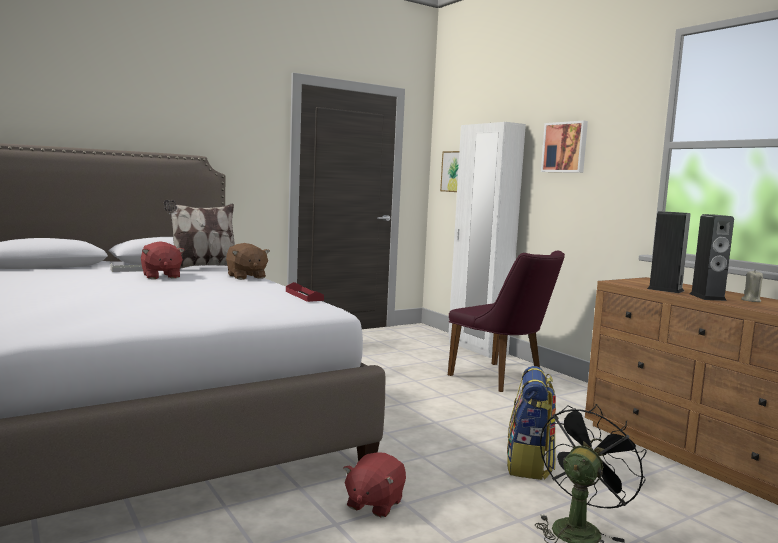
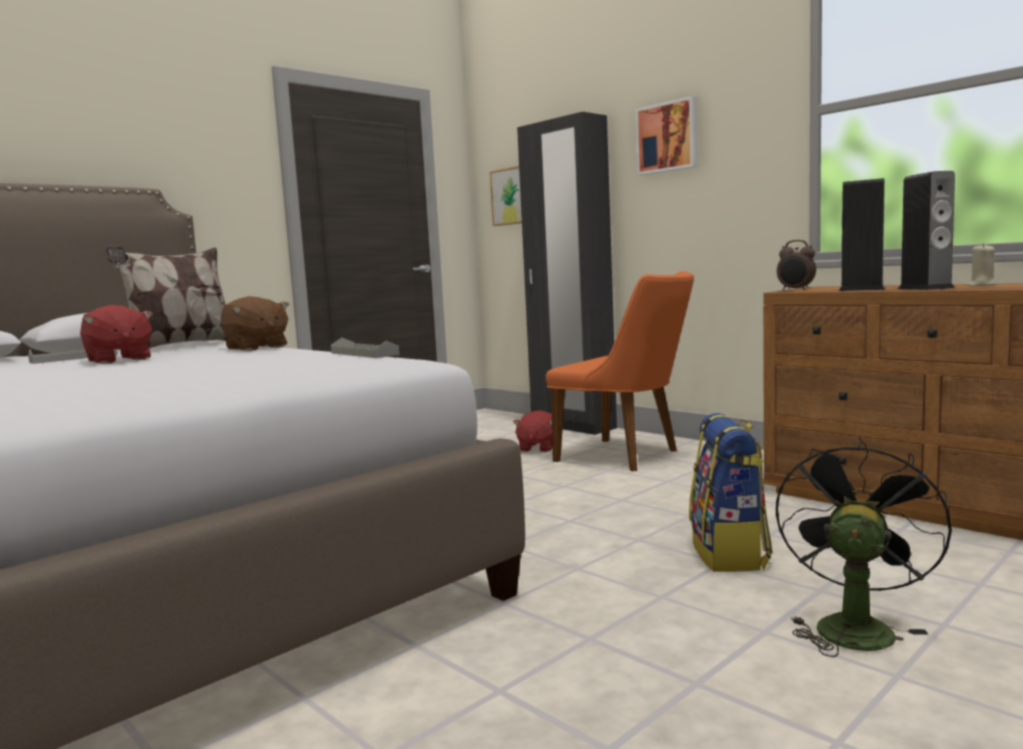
camera: 10 degrees left, 0 degrees up
red tray [286,282,324,302] -> grey tray [331,338,400,358]
red plush toy [343,452,406,517] -> red plush toy moved to [513,410,553,452]
white wardrobe [448,122,526,358] -> black wardrobe [517,112,617,435]
purple chair [448,251,565,392] -> orange chair [546,271,694,471]
none -> alarm clock [777,240,816,291]

